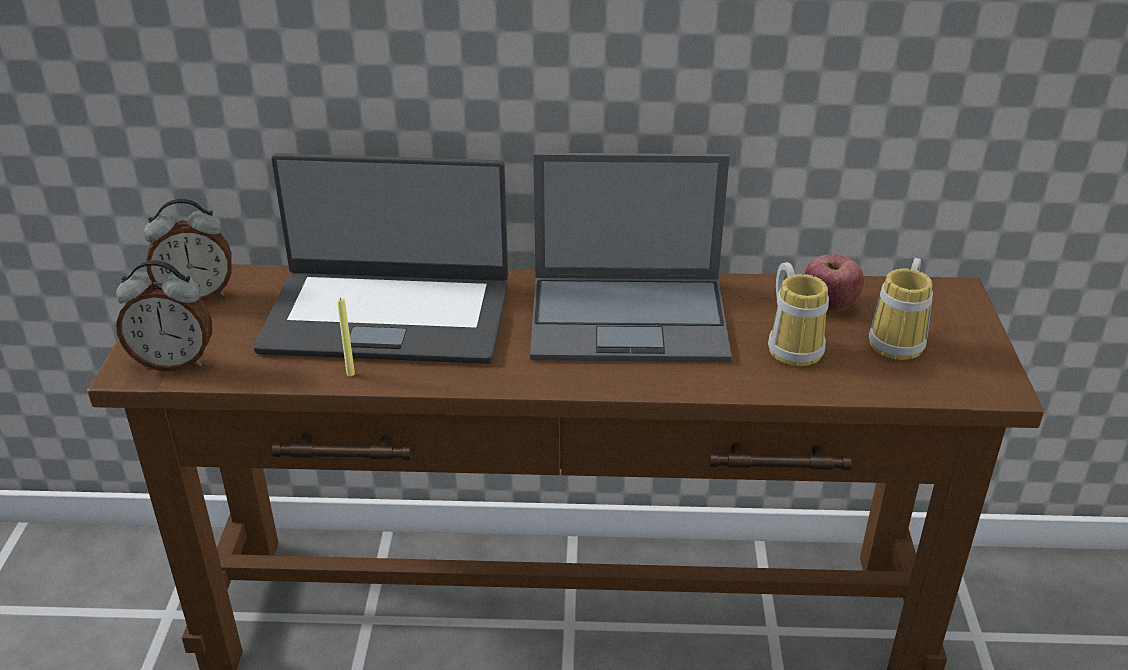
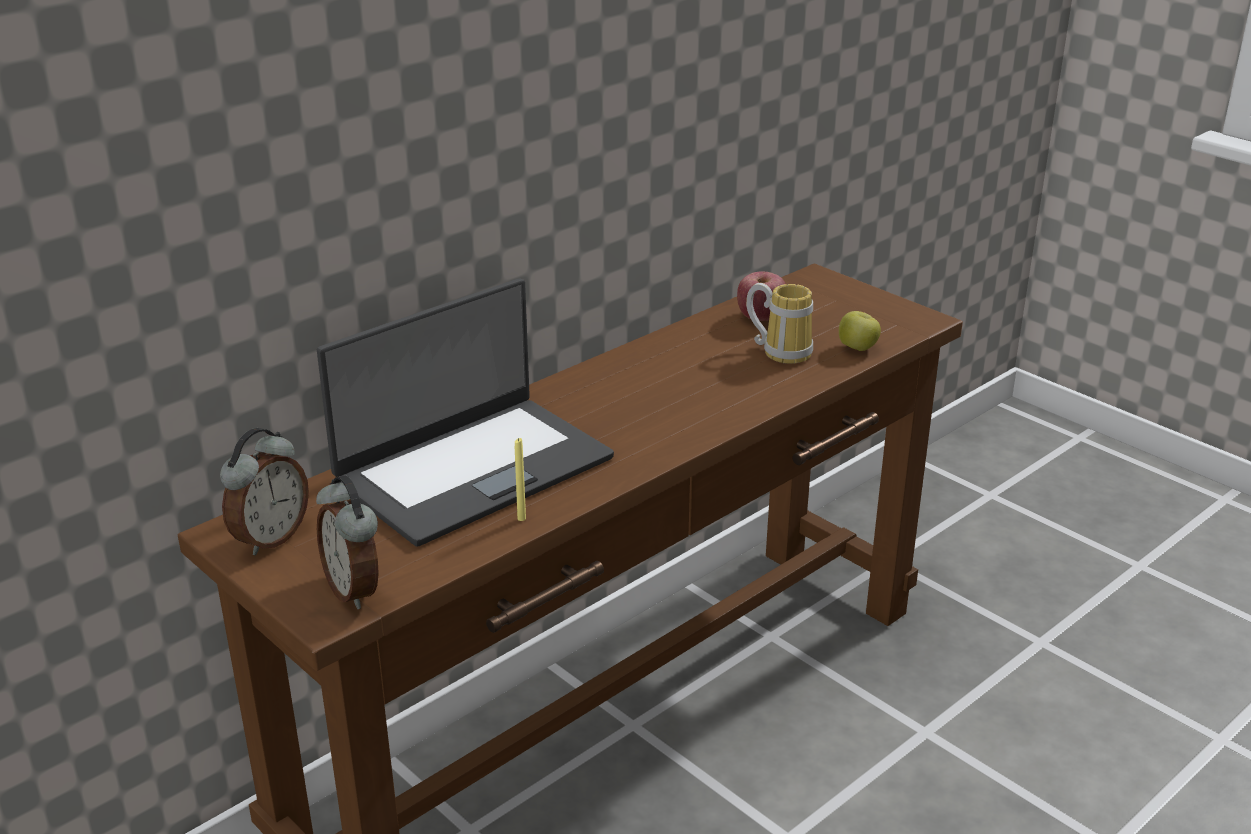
camera: 45 degrees left, 5 degrees down
alarm clock [116,260,212,372] -> alarm clock turned 105 degrees clockwise [316,475,379,609]
laptop [530,153,732,362] -> none
mug [869,258,933,360] -> none
none -> apple [839,311,881,351]

